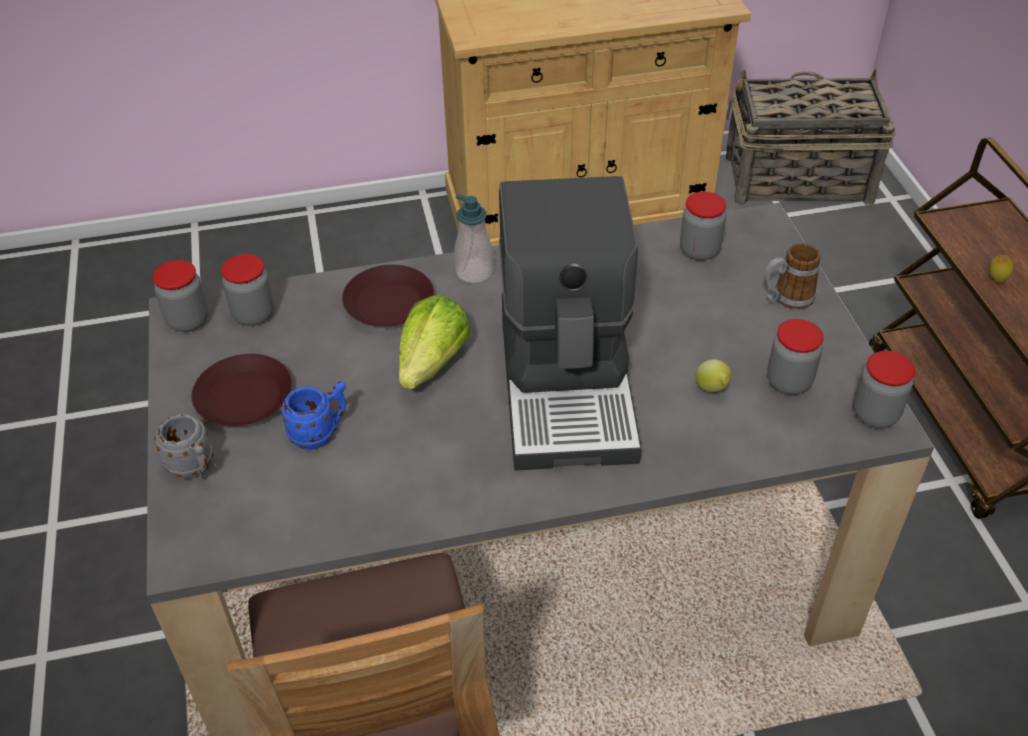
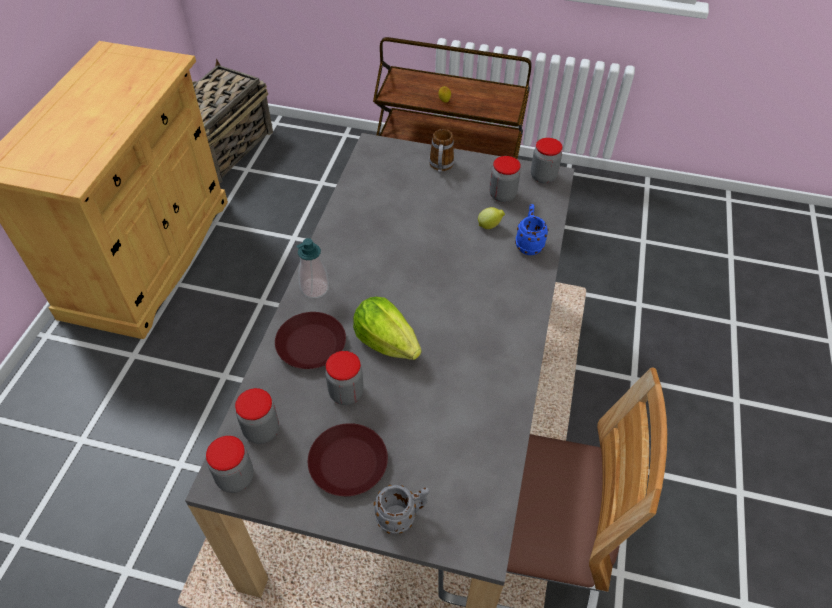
camera: 65 degrees left, 5 degrees up
blue mug [280,382,347,450] -> blue mug moved to [515,204,549,255]
coffee machine [499,176,641,471] -> none
jar [680,192,726,261] -> jar moved to [325,351,364,405]

